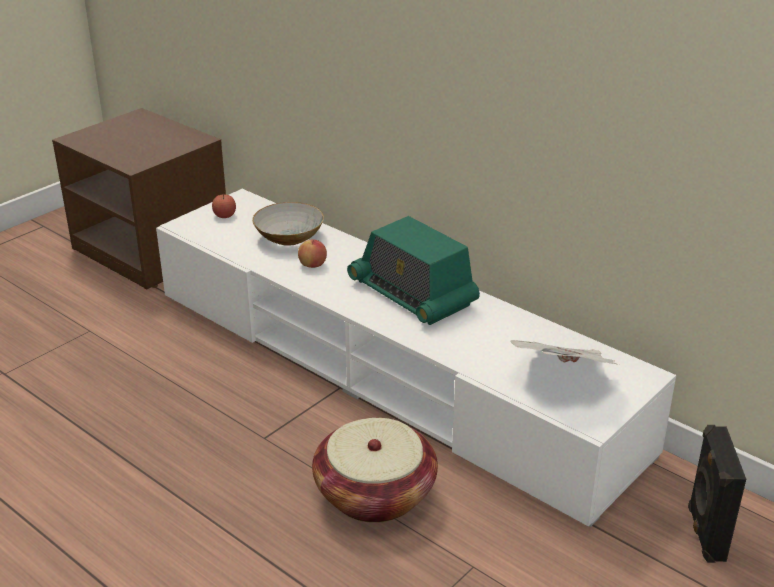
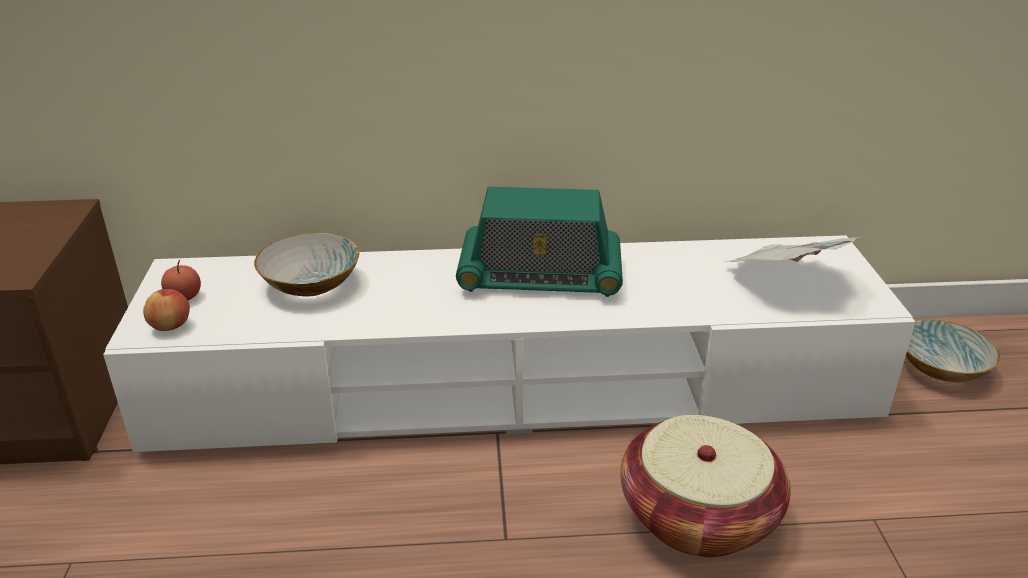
camera: 45 degrees left, 0 degrees up
apple [298,239,327,268] -> apple moved to [143,289,190,331]
black speaker [688,425,746,563] -> bowl [906,319,1000,382]

